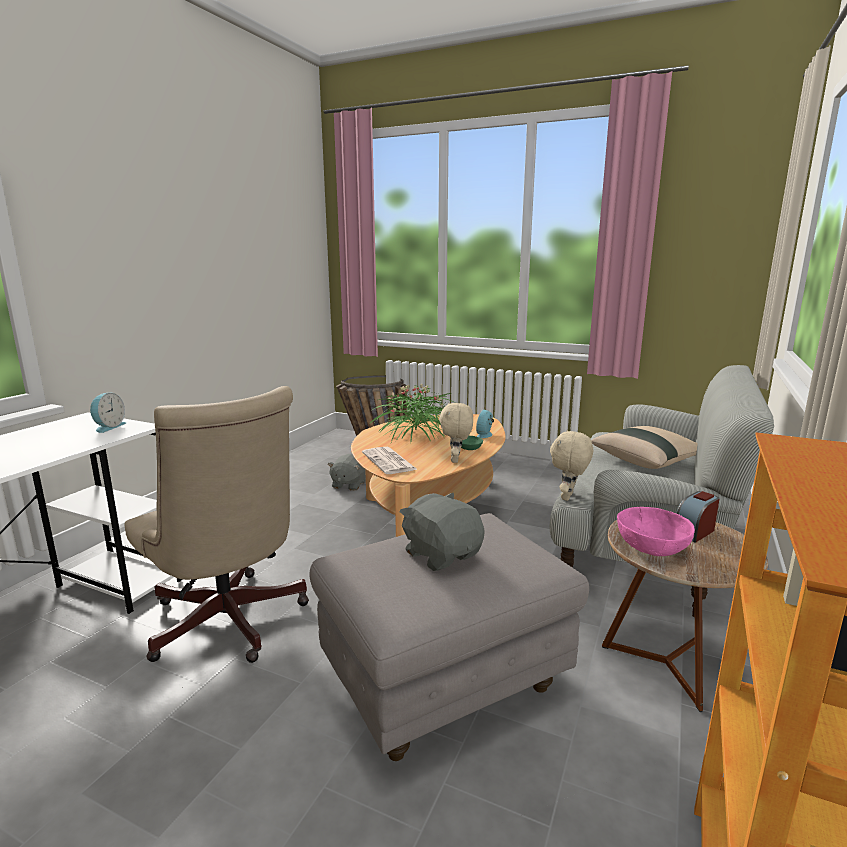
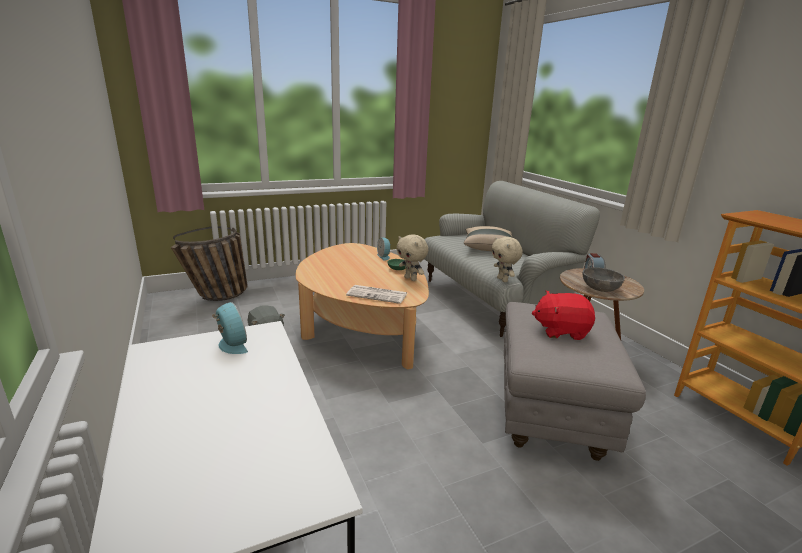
camera: 50 degrees left, 5 degrees up
beige office chair [124,386,309,663] -> none
potted plant [369,384,453,443] -> none
grey plush toy [400,493,485,571] -> red plush toy [532,291,595,340]
pink bowl [617,506,695,556] -> grey bowl [583,267,625,292]

